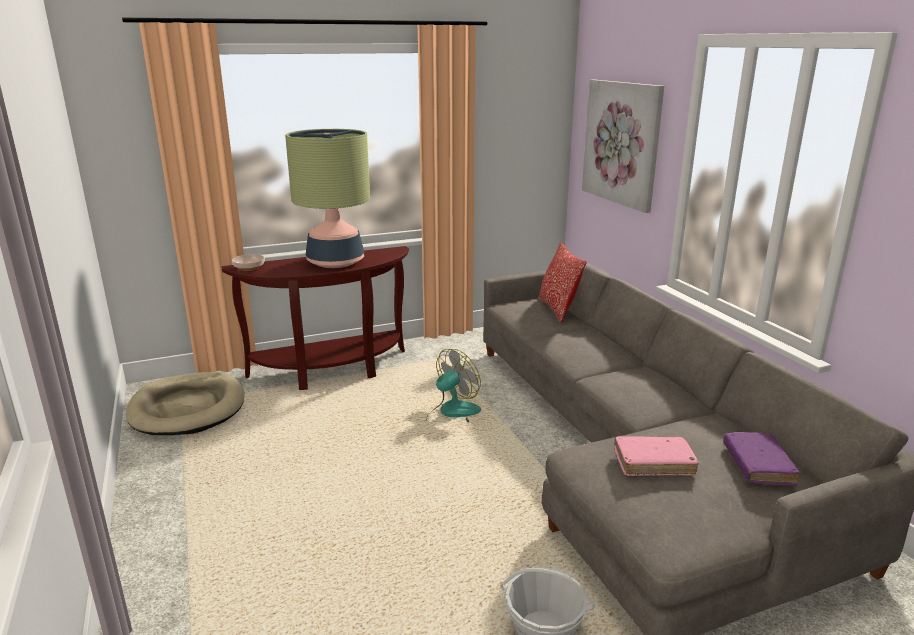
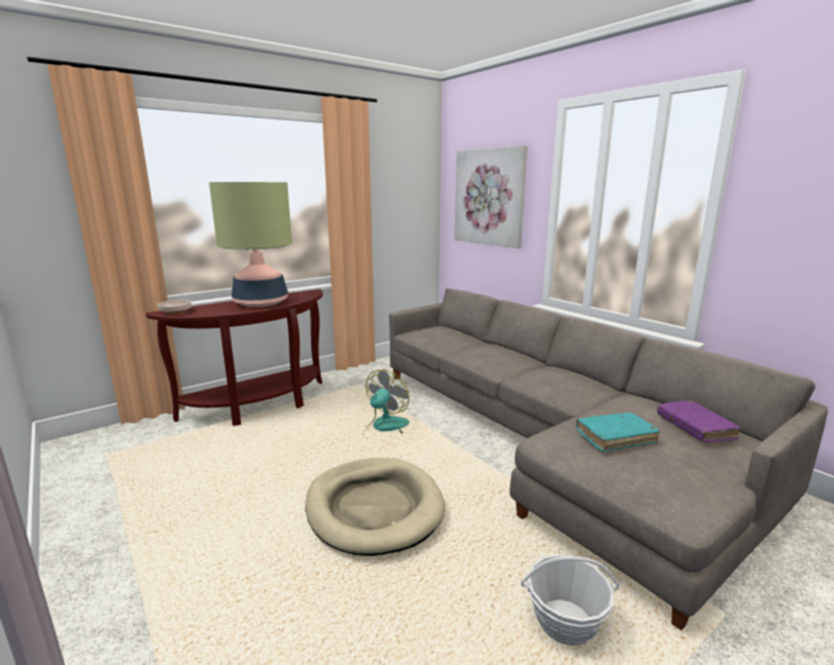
camera: 15 degrees left, 5 degrees down
beige dog bed [126,372,244,435] -> beige dog bed moved to [305,458,445,556]
pillow [538,243,587,323] -> none
pink book [614,436,699,476] -> turquoise book [576,412,660,452]

